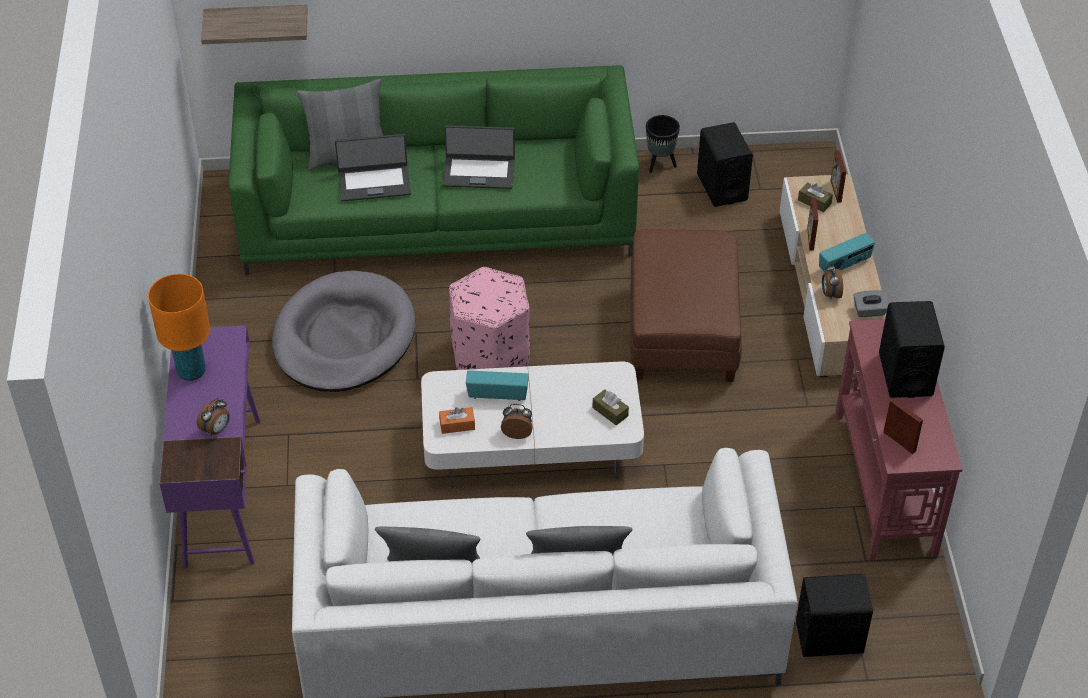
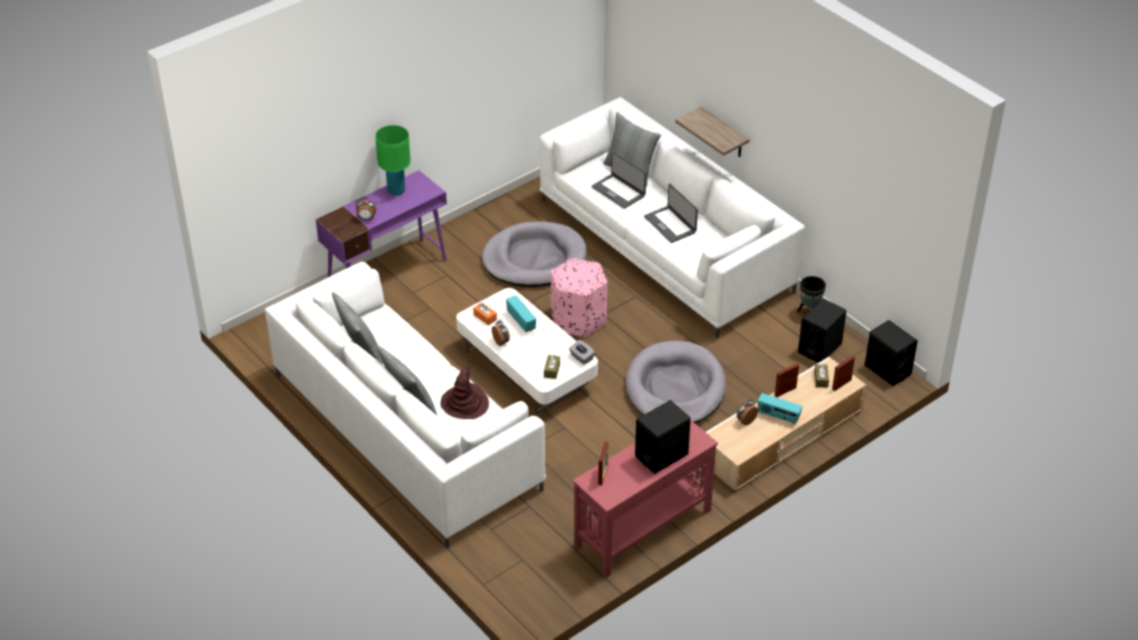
camera: 55 degrees right, 5 degrees down
orange table lamp [148,274,210,381] -> green table lamp [375,125,410,196]
shelf [201,4,307,44] -> shelf moved to [675,107,749,157]
green sofa [228,65,639,275] -> white sofa [540,97,805,338]
brown ottoman [630,229,742,382] -> grey dog bed [625,341,726,423]
black speaker [796,574,873,657] -> black speaker moved to [865,320,918,386]
grey tissue box [853,290,889,317] -> grey tissue box moved to [569,340,595,364]
none -> brown hat [441,363,489,419]

